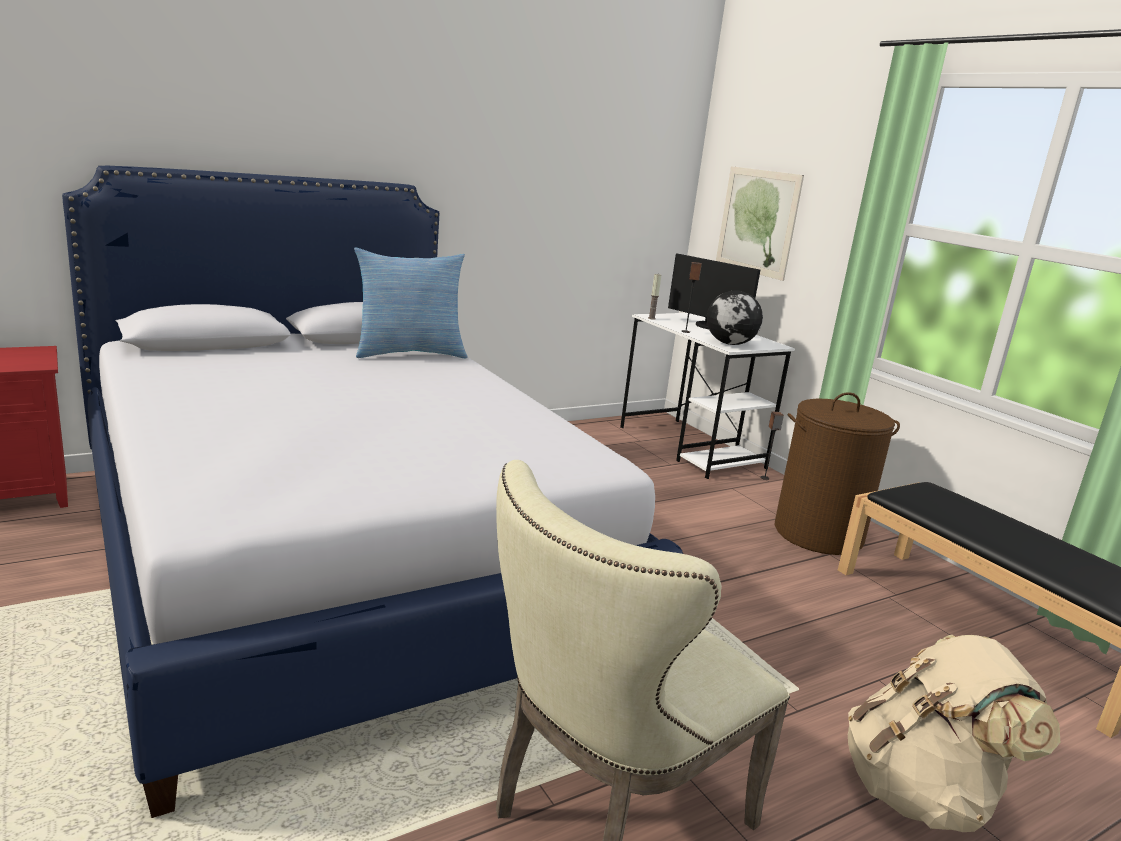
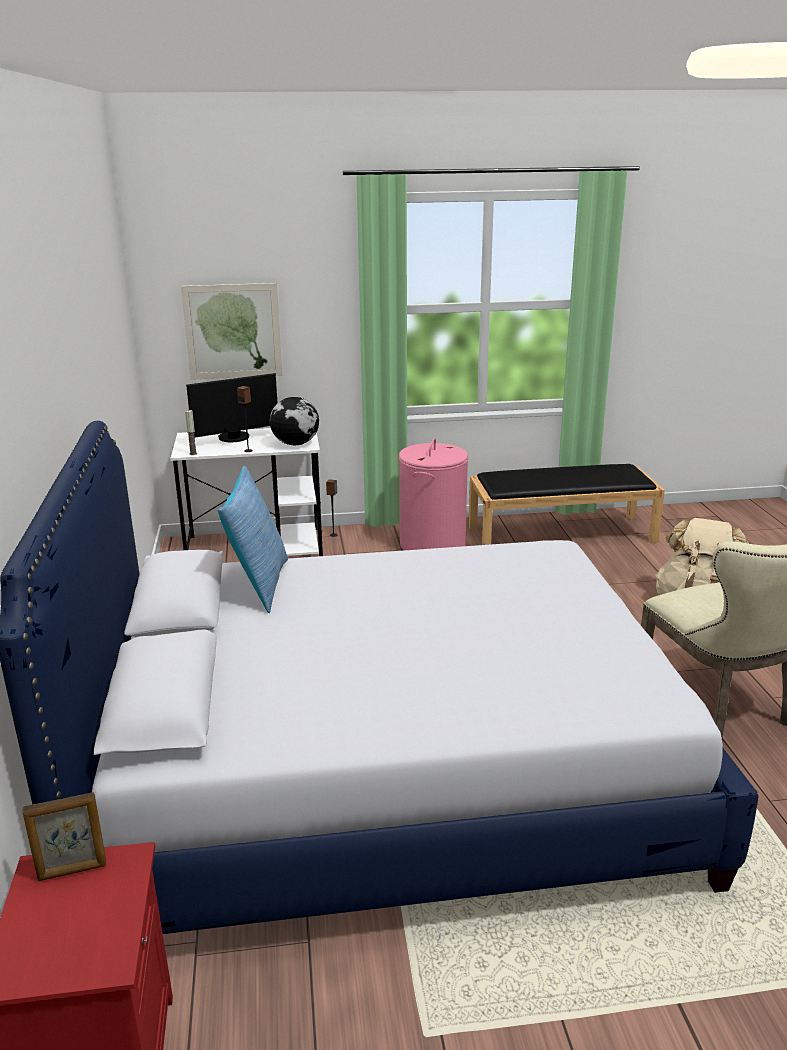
camera: 65 degrees left, 5 degrees up
brown laundry basket [775,392,900,555] -> pink laundry basket [399,438,468,550]
none -> picture frame [22,792,106,881]

